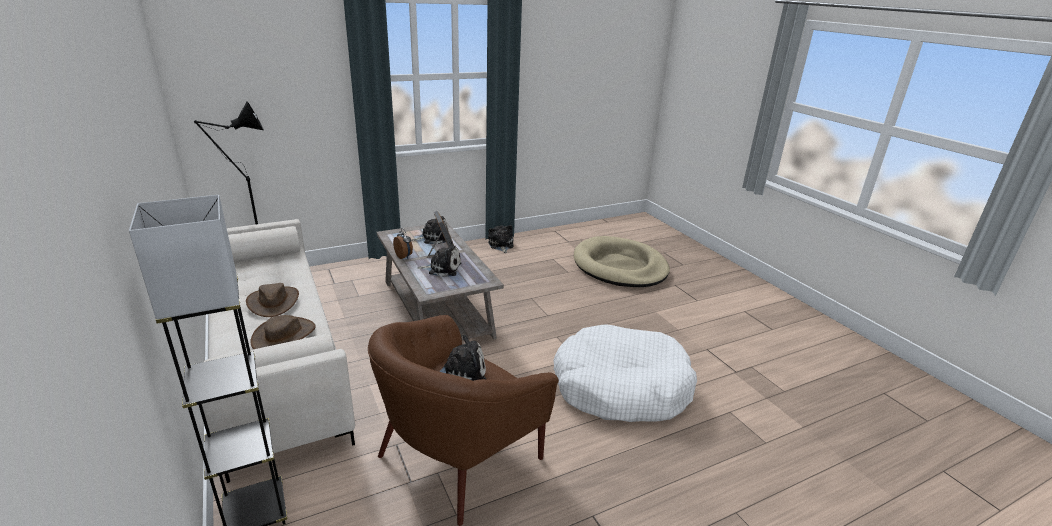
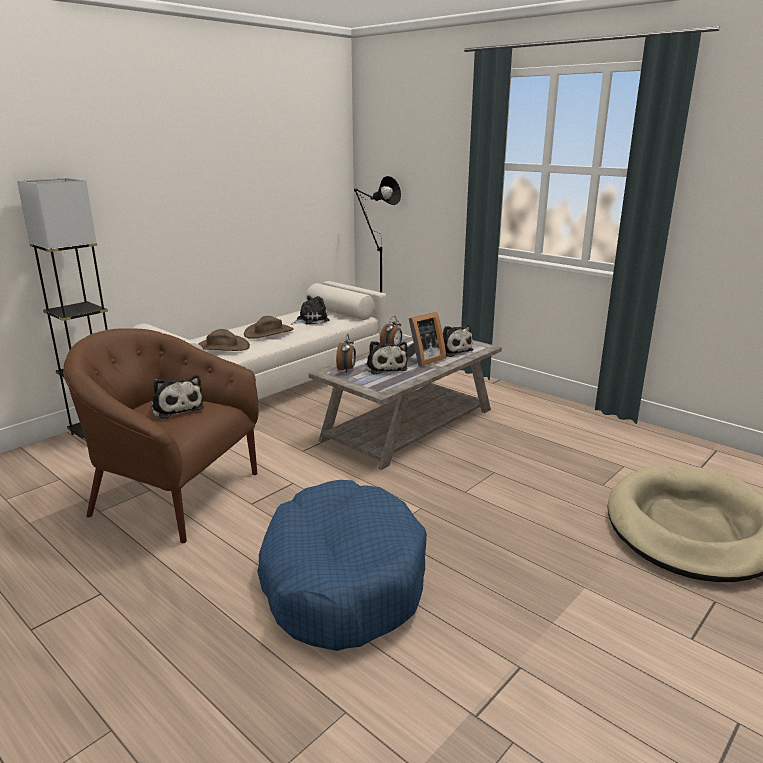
camera: 70 degrees right, 5 degrees down
plush toy [488,225,514,253] -> plush toy moved to [291,295,330,325]
white dog bed [553,324,697,422] -> blue dog bed [257,480,427,651]
none -> alarm clock [336,334,356,373]

